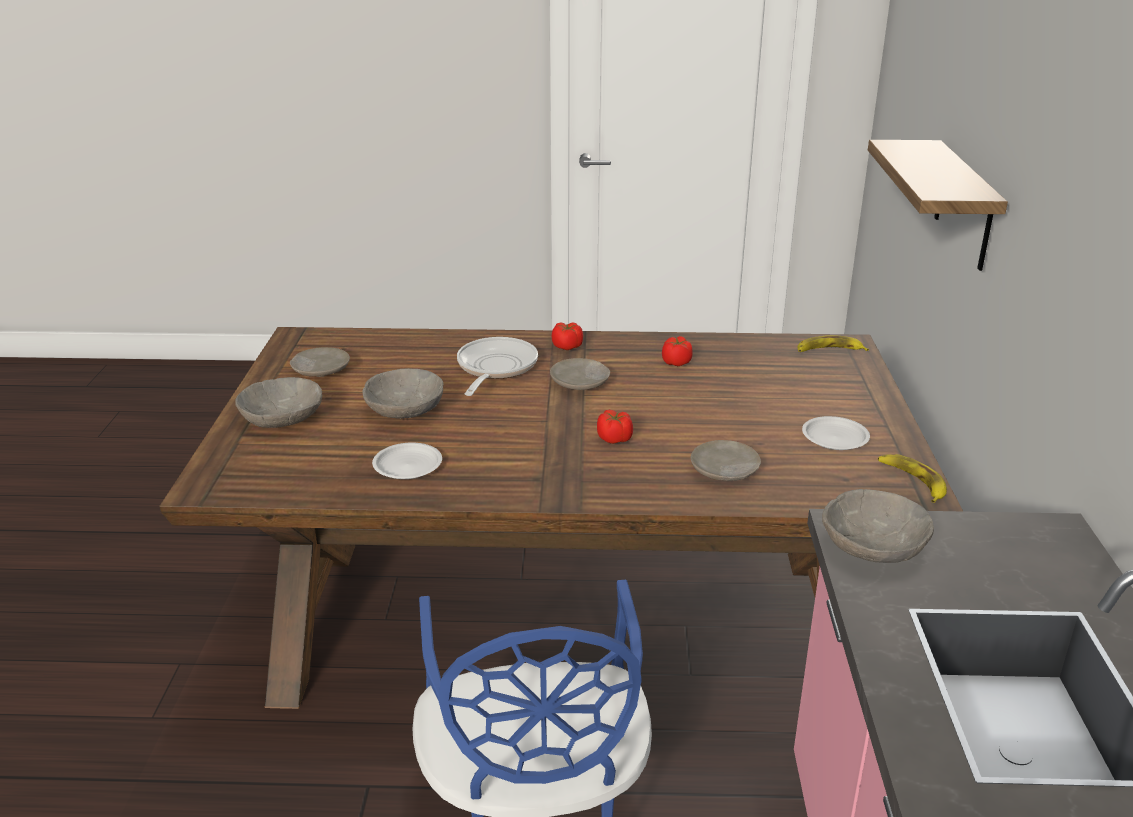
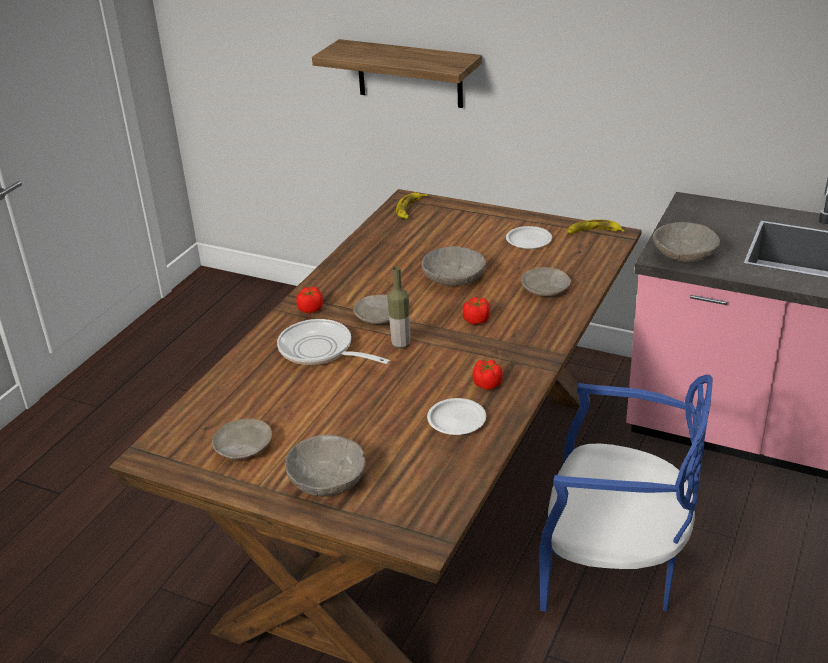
camera: 65 degrees left, 5 degrees up
grey bowl [362,368,444,419] -> grey bowl moved to [422,246,486,286]
tomato [662,336,693,366] -> tomato moved to [473,360,503,390]
none -> bottle [387,266,410,349]

